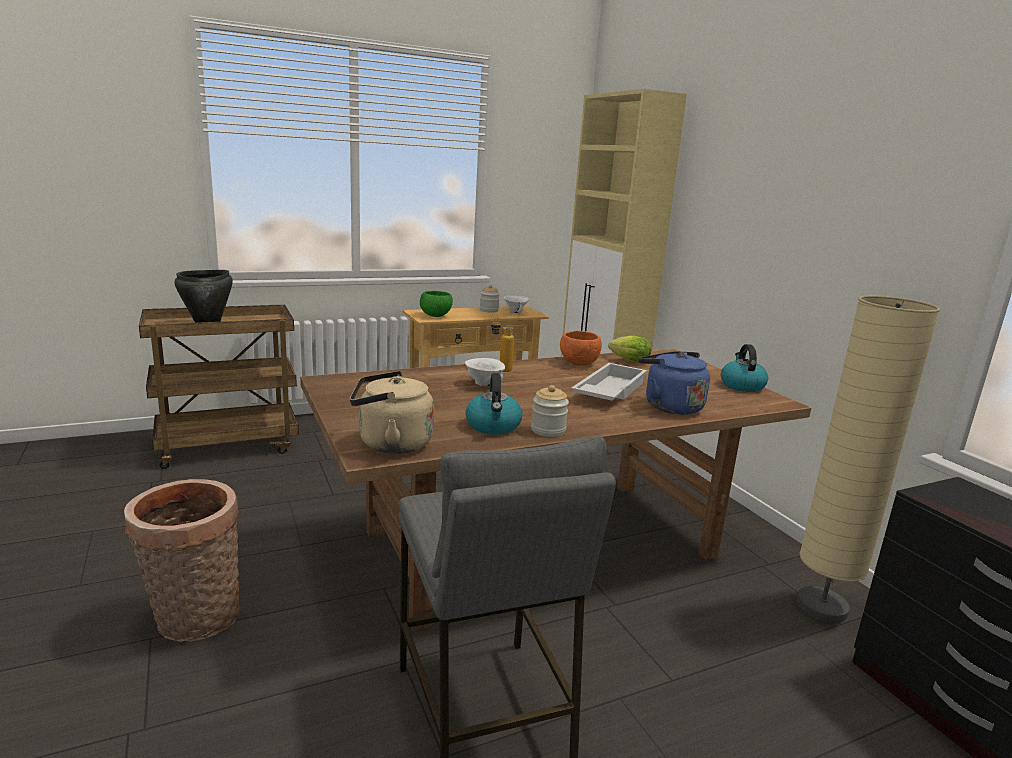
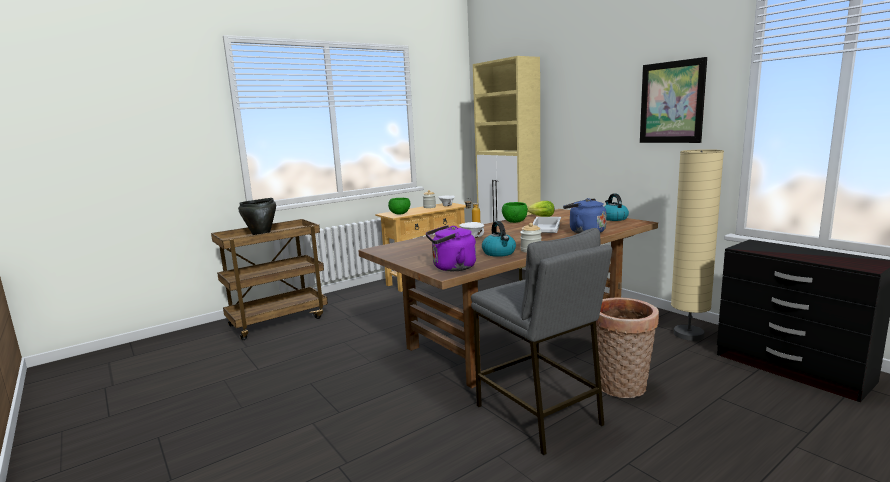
camera: 10 degrees left, 5 degrees down
basket [124,479,240,642] -> basket moved to [596,297,659,398]
beige kettle [350,371,434,454] -> purple kettle [426,225,476,271]
orange bowl [560,331,602,365] -> green bowl [502,202,528,223]
none -> picture [640,57,707,143]

